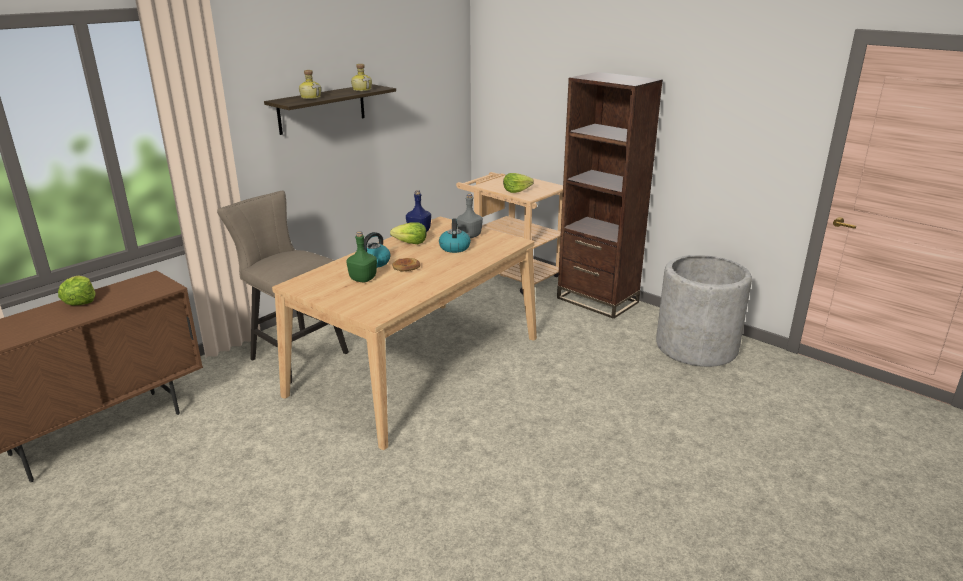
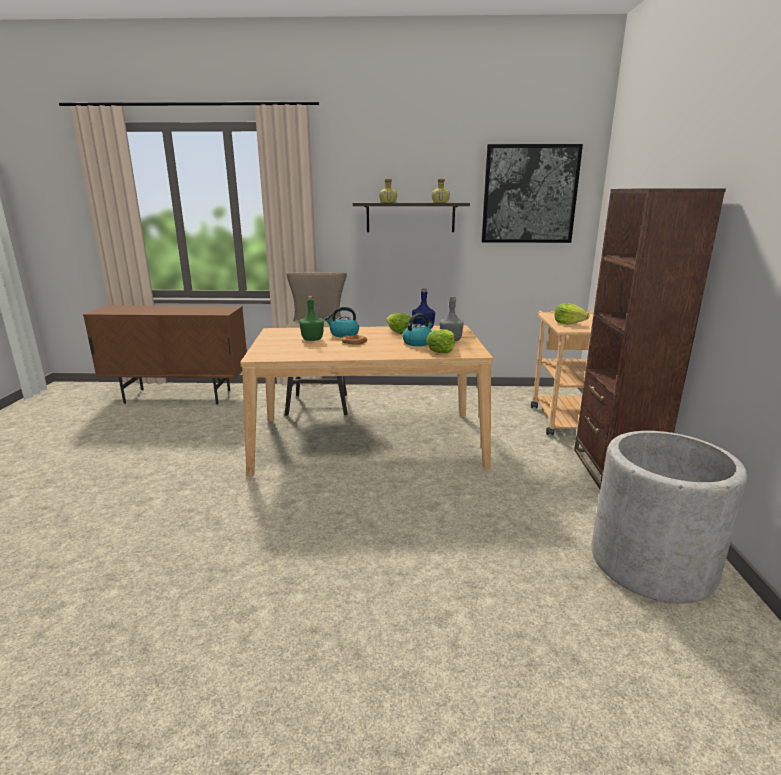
camera: 50 degrees right, 5 degrees down
lettuce [58,276,96,306] -> lettuce moved to [426,329,455,353]
none -> picture [481,144,583,243]

